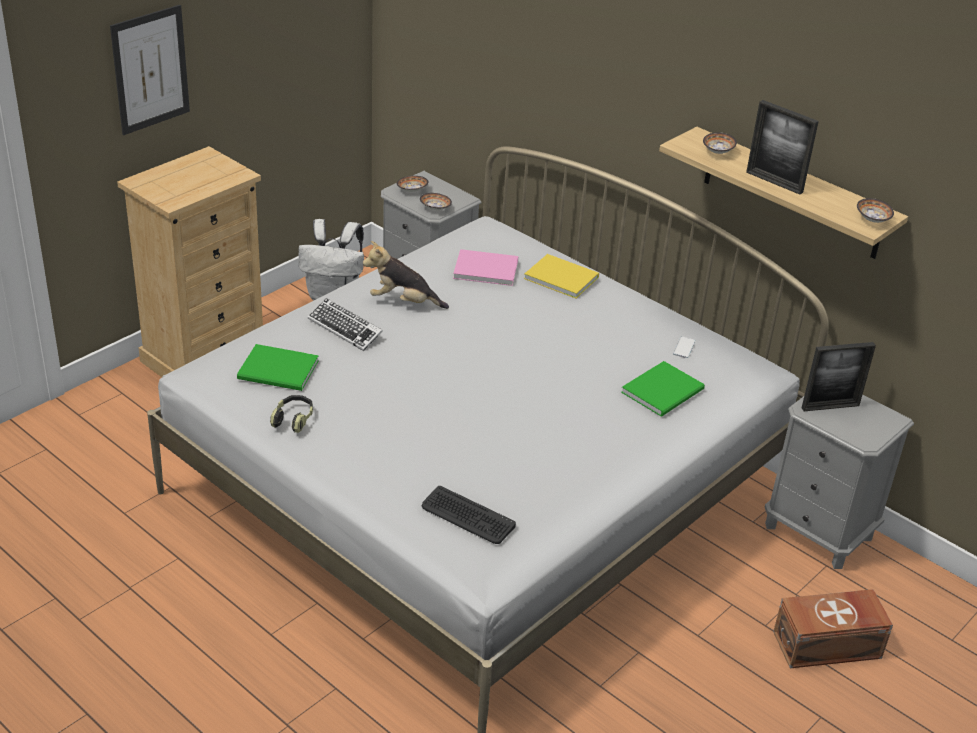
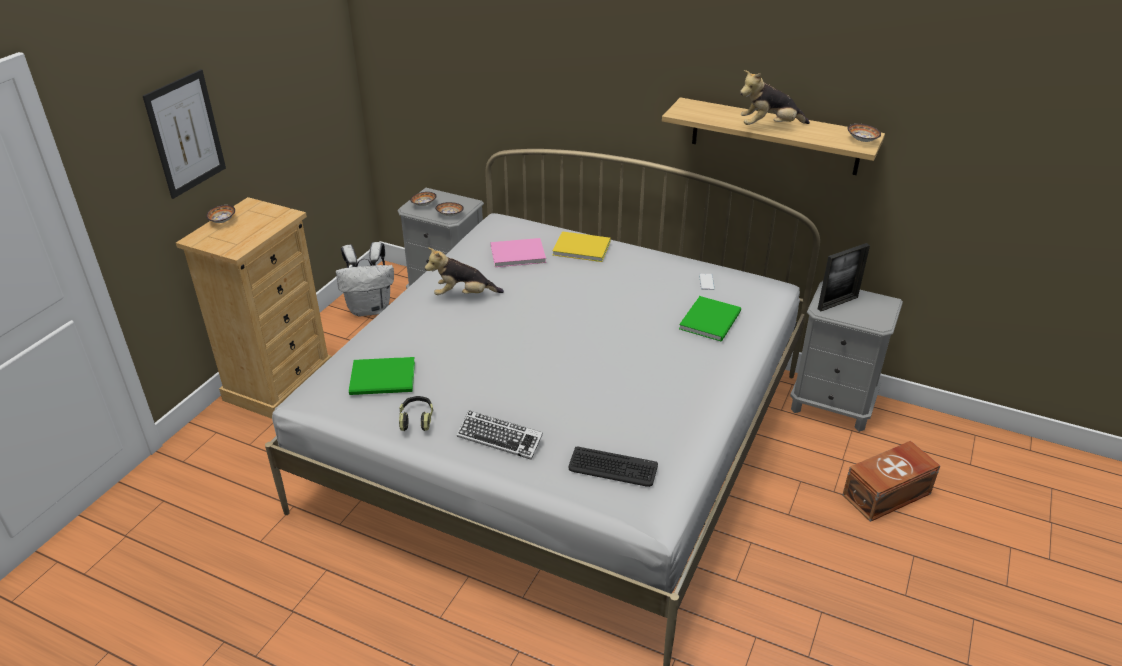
camera: 15 degrees left, 0 degrees up
keyboard [308,298,383,351] -> keyboard moved to [457,410,543,460]
bowl [703,132,737,154] -> bowl moved to [206,205,235,223]
picture frame [746,100,819,195] -> plush toy [740,70,810,125]

